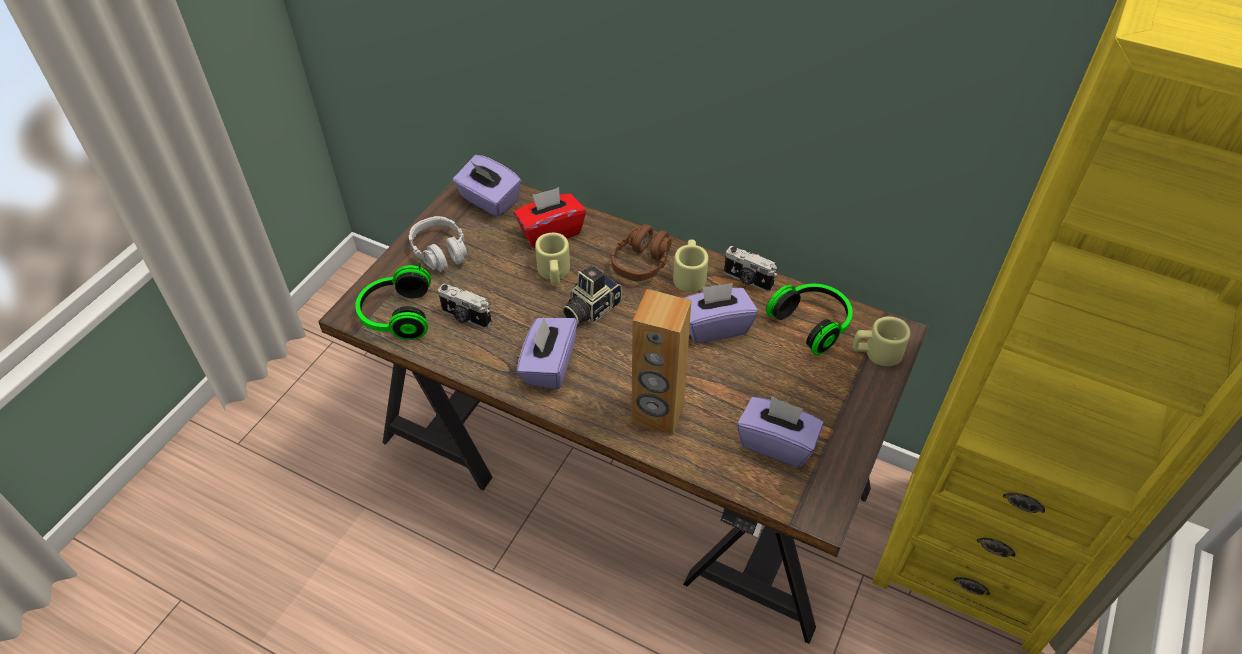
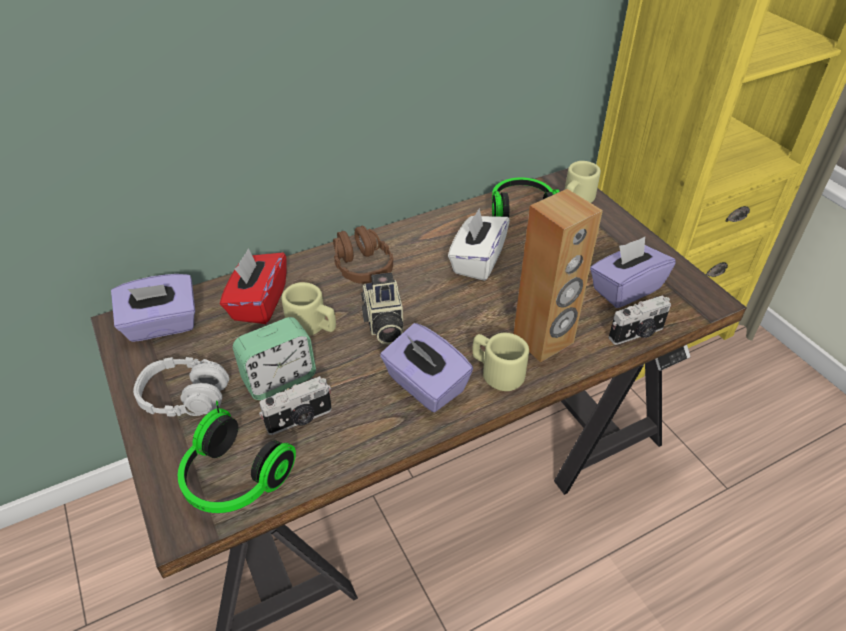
camera: 55 degrees left, 5 degrees down
beige mug [673,240,708,292] -> beige mug moved to [473,333,529,391]
purple tissue box [684,283,758,343] -> white tissue box [448,208,510,281]
camera [724,246,777,292] -> camera moved to [608,295,671,345]
none -> alarm clock [233,317,316,400]

